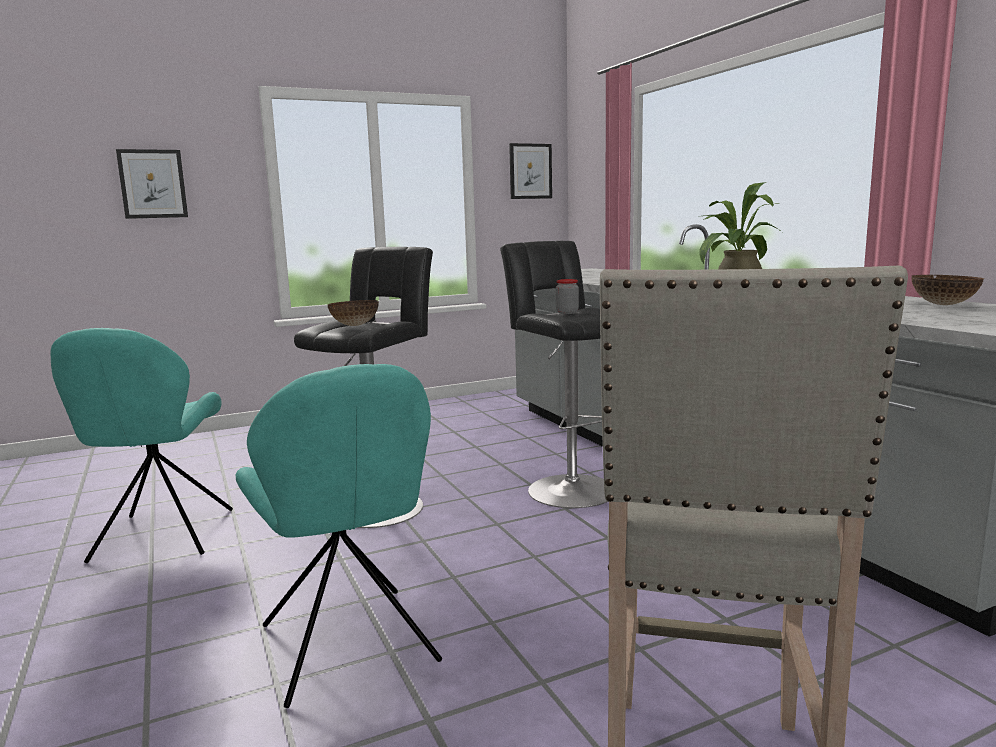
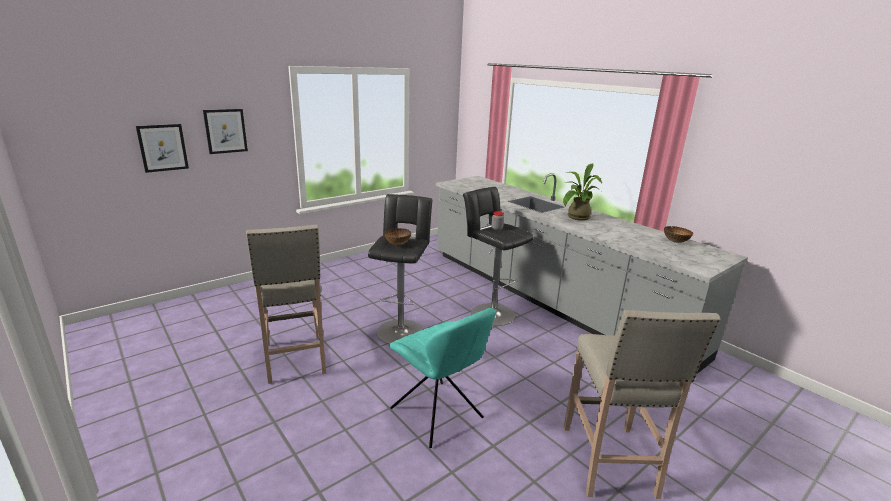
camera: 15 degrees left, 10 degrees up
turquoise chair [50,328,233,563] -> beige stool [246,224,326,384]
picture [509,143,552,199] -> picture moved to [136,124,189,173]

